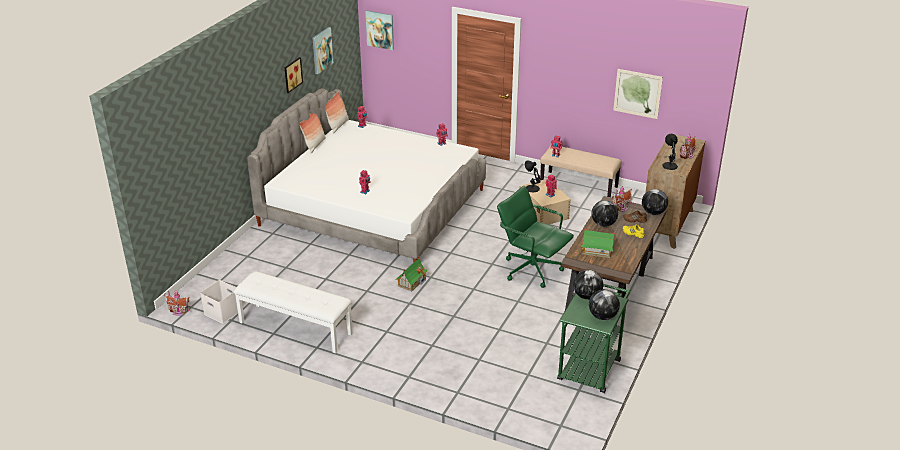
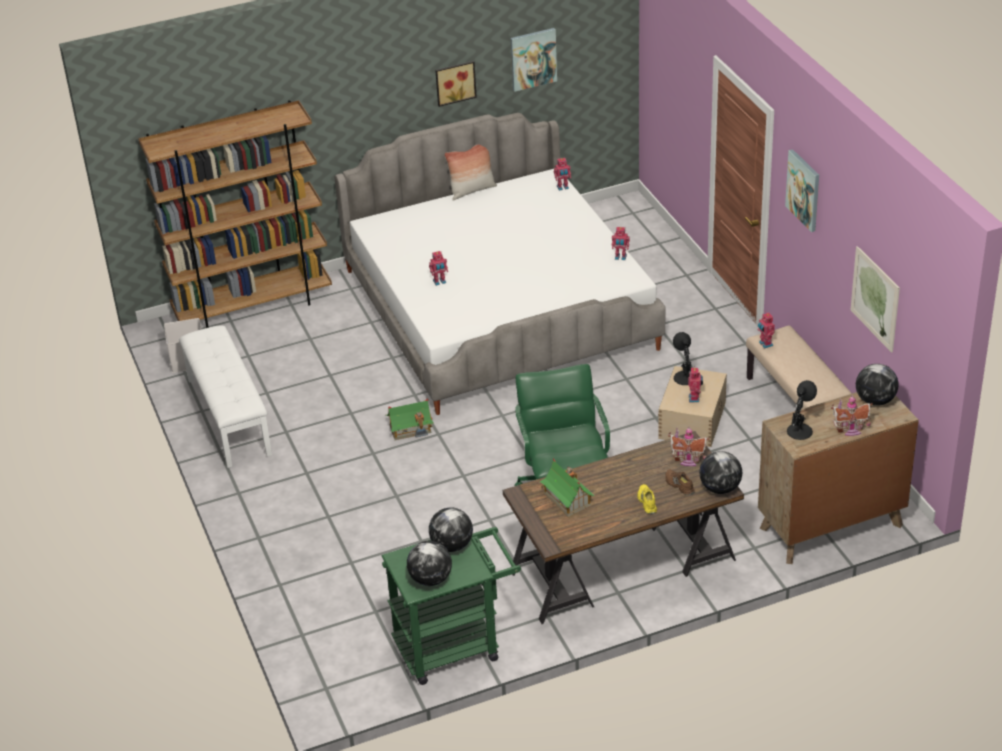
camera: 45 degrees right, 5 degrees up
toy house [164,290,190,316] -> none
pillow [325,92,349,134] -> none
picture [365,10,394,50] -> picture moved to [785,149,819,232]
globe [592,200,618,227] -> globe moved to [856,364,899,406]
none -> brown bookcase [138,100,332,328]

